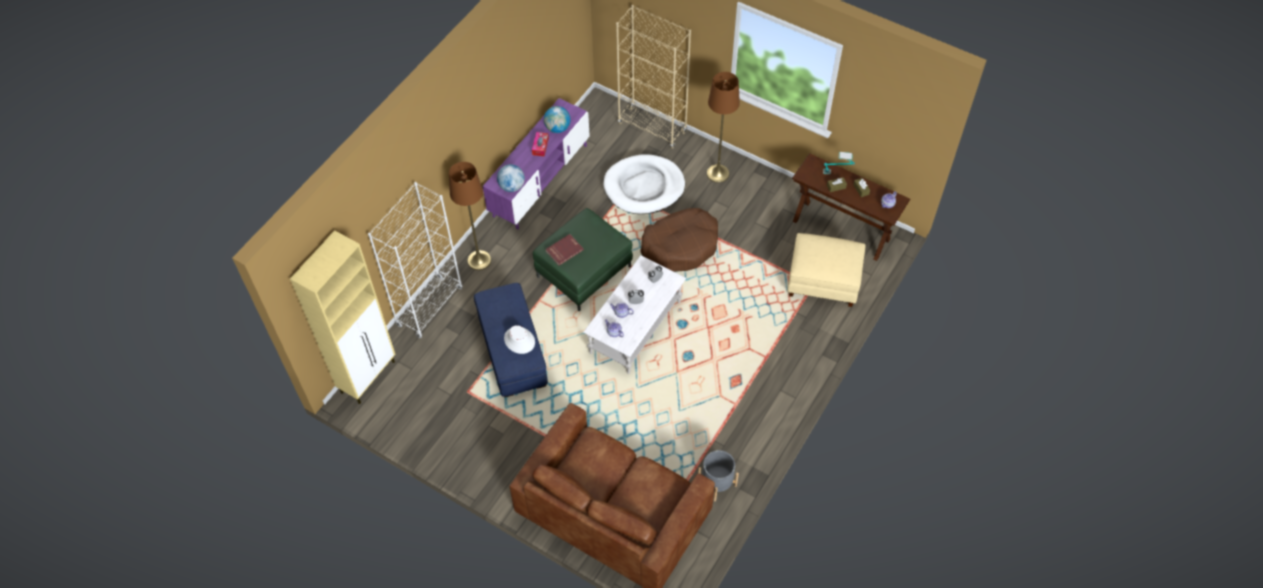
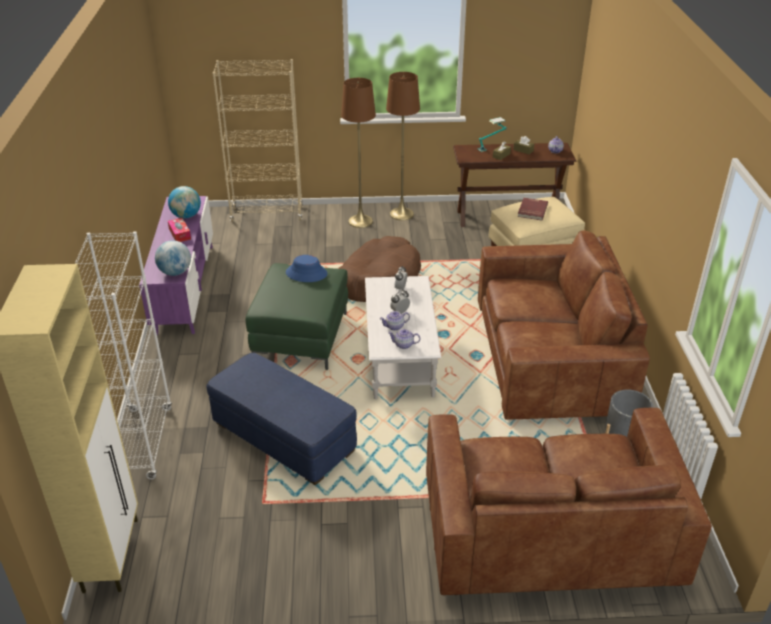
camera: 35 degrees left, 20 degrees down
brown floor lamp [449,162,491,270] -> brown floor lamp moved to [386,72,420,221]
white hat [504,325,535,354] -> none
red book [545,234,584,266] -> red book moved to [517,198,548,220]
white dog bed [603,155,685,214] -> none
none -> blue hat [286,255,327,282]
none -> brown sofa [478,231,650,420]

